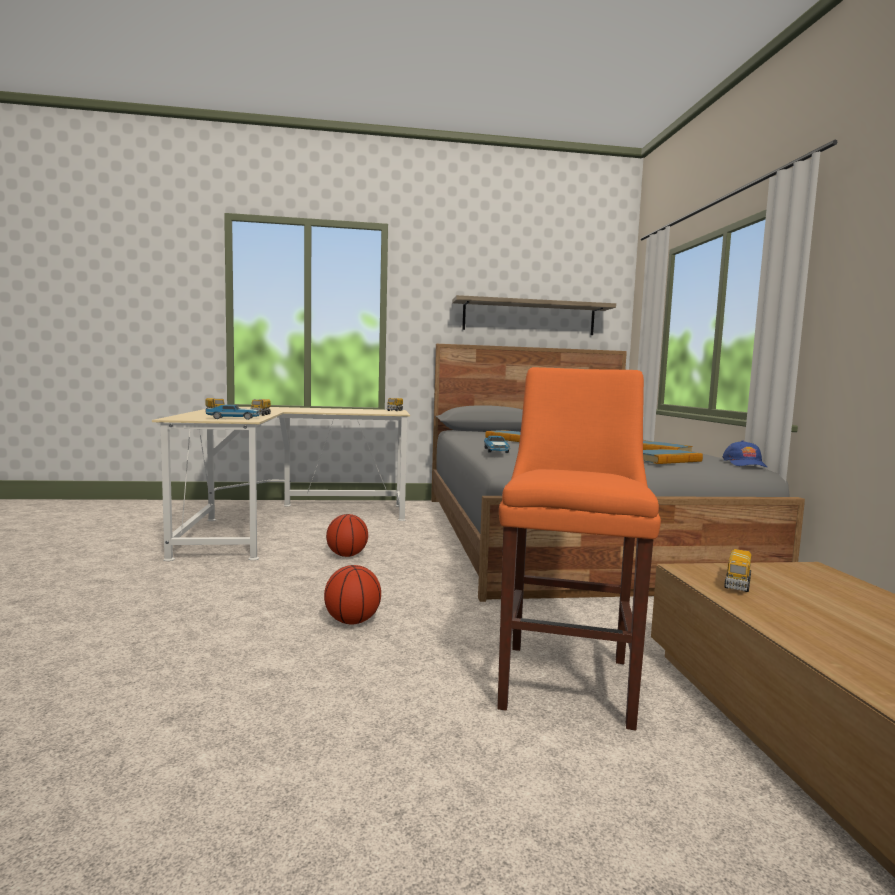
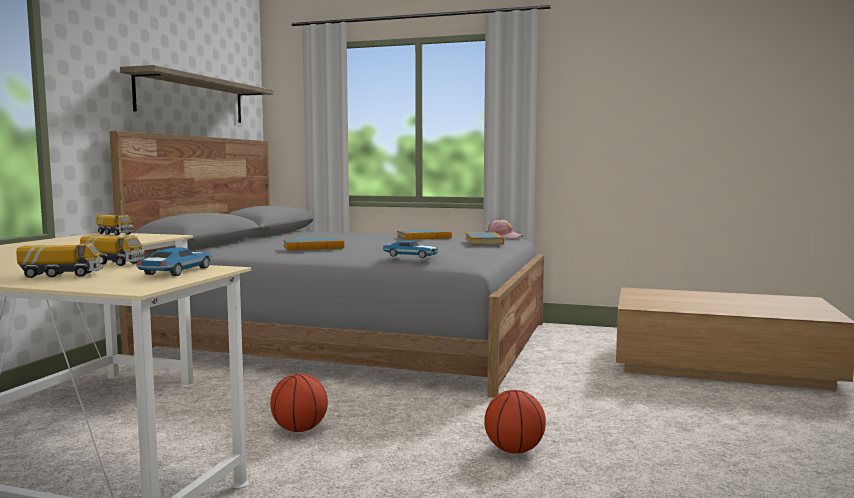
camera: 65 degrees left, 0 degrees up
orange stool [497,367,661,730] -> none
blue cap [723,441,767,467] -> pink cap [486,219,524,238]
toy truck [724,549,751,592] -> none

